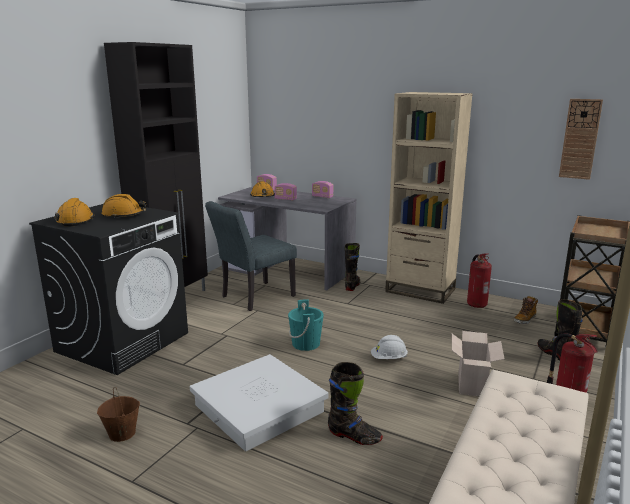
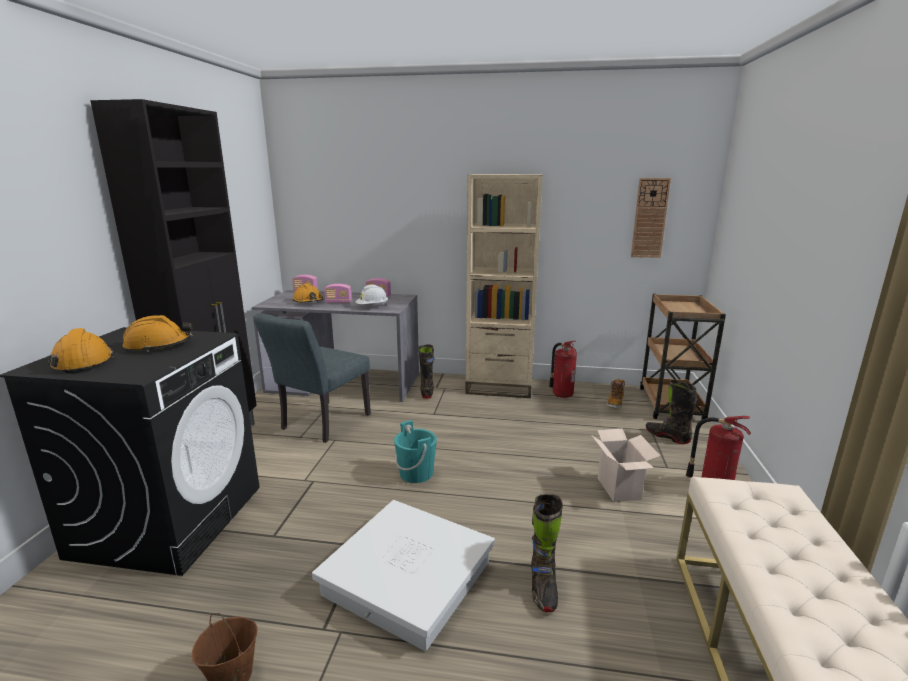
camera: 20 degrees left, 0 degrees up
black boot [328,362,383,445] -> black boot turned 90 degrees clockwise [531,494,563,612]
white hard hat [371,335,408,359] -> white hard hat moved to [356,285,388,305]

